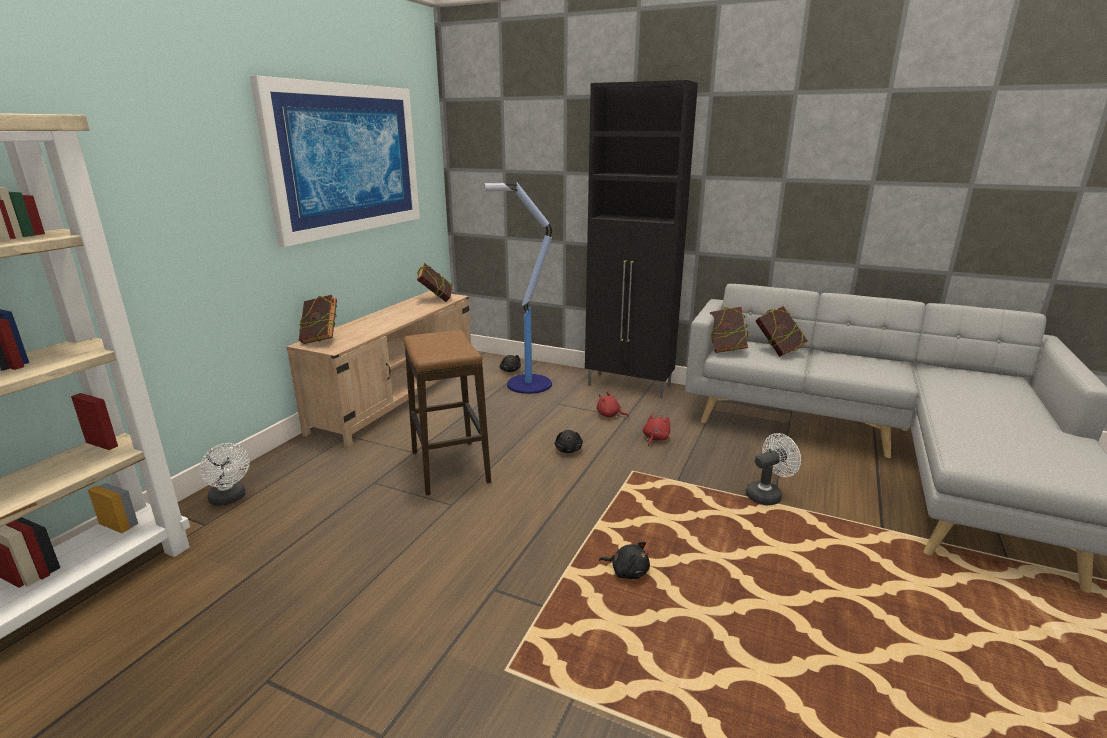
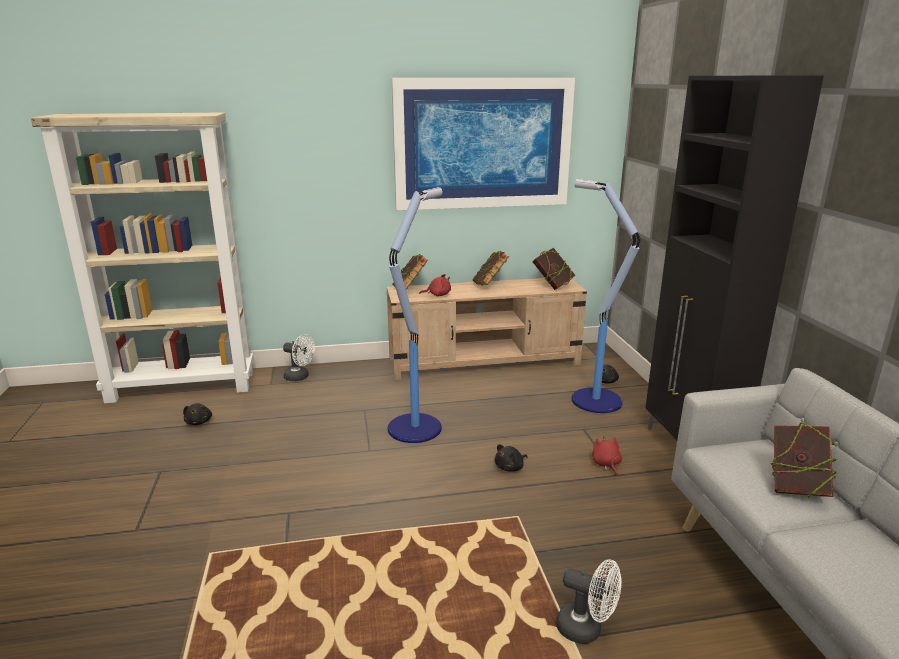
camera: 55 degrees right, 0 degrees up
white fan [200,443,250,506] -> white fan turned 75 degrees counterclockwise [283,334,315,381]
stool [404,330,491,496] -> floor lamp [388,187,443,443]
black plush toy [599,542,650,579] -> black plush toy moved to [183,403,212,425]
red plush toy [643,413,670,446] -> red plush toy moved to [419,274,451,296]
book [710,307,749,353] -> book moved to [472,251,509,286]

